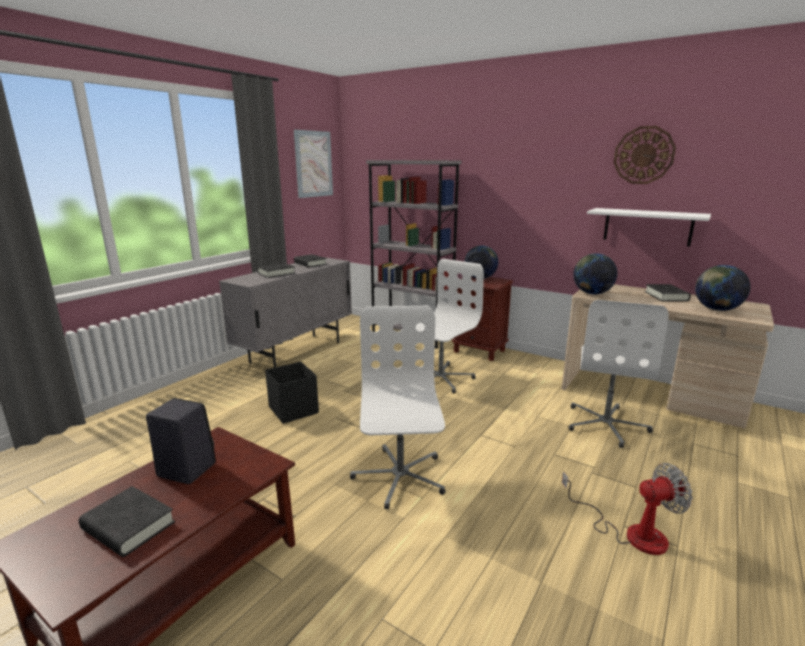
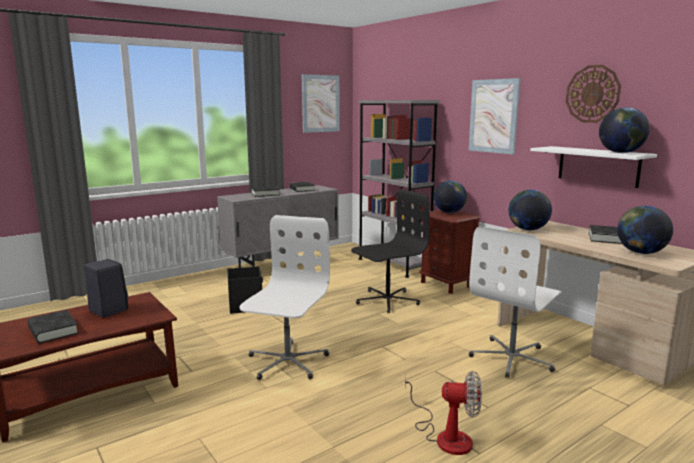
camera: 20 degrees right, 5 degrees down
white office chair [416,259,484,393] -> black office chair [351,189,430,313]
none -> picture [469,78,521,155]
none -> globe [599,107,650,153]

